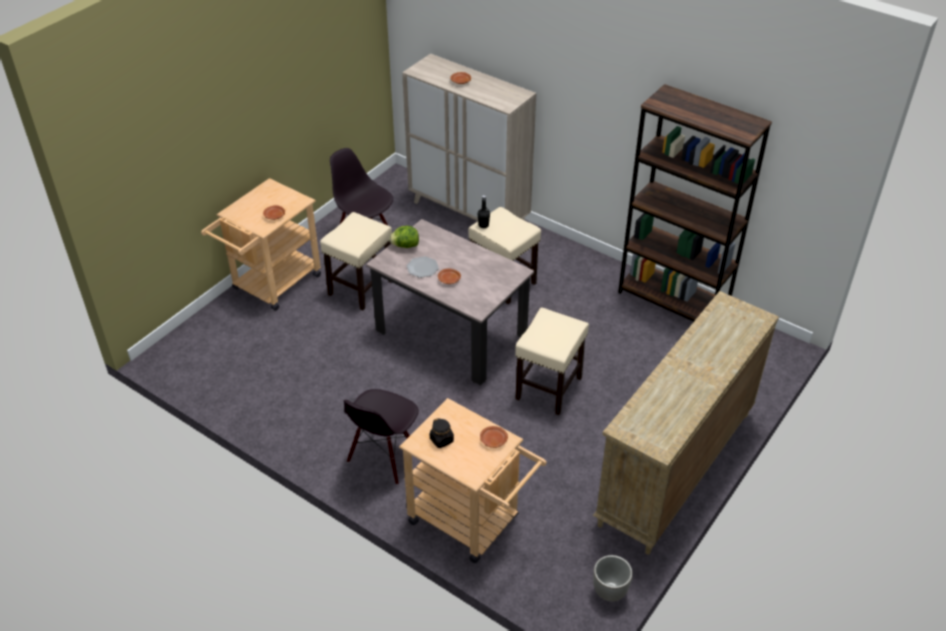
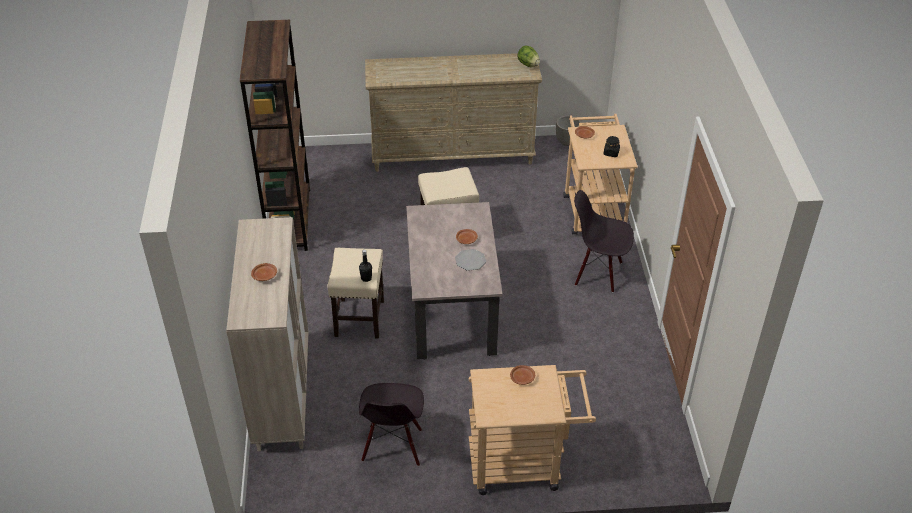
camera: 130 degrees left, 0 degrees up
beige stool [320,212,392,310] -> none
black chair [343,389,419,485] -> black chair turned 150 degrees counterclockwise [574,190,634,293]
lettuce [389,226,419,248] -> lettuce moved to [518,46,540,67]

